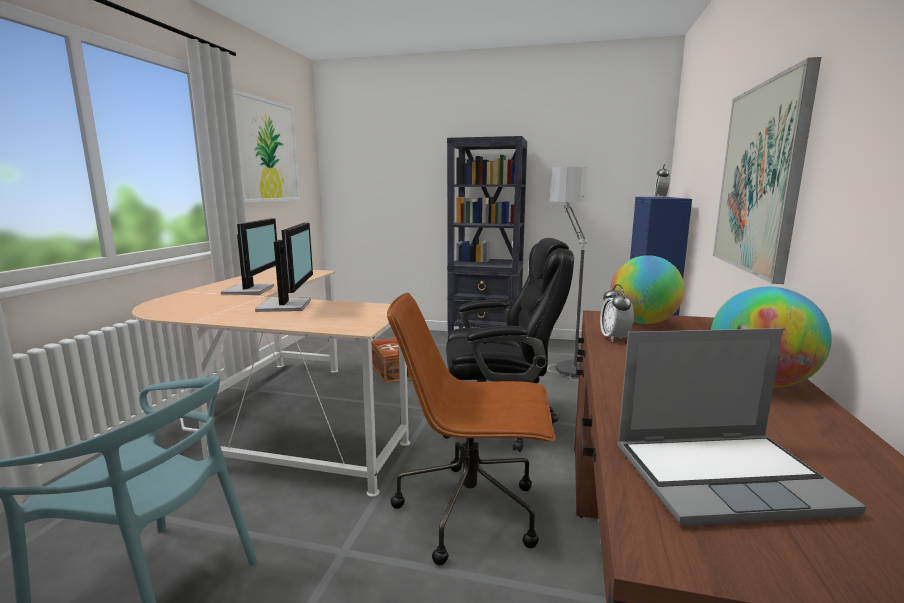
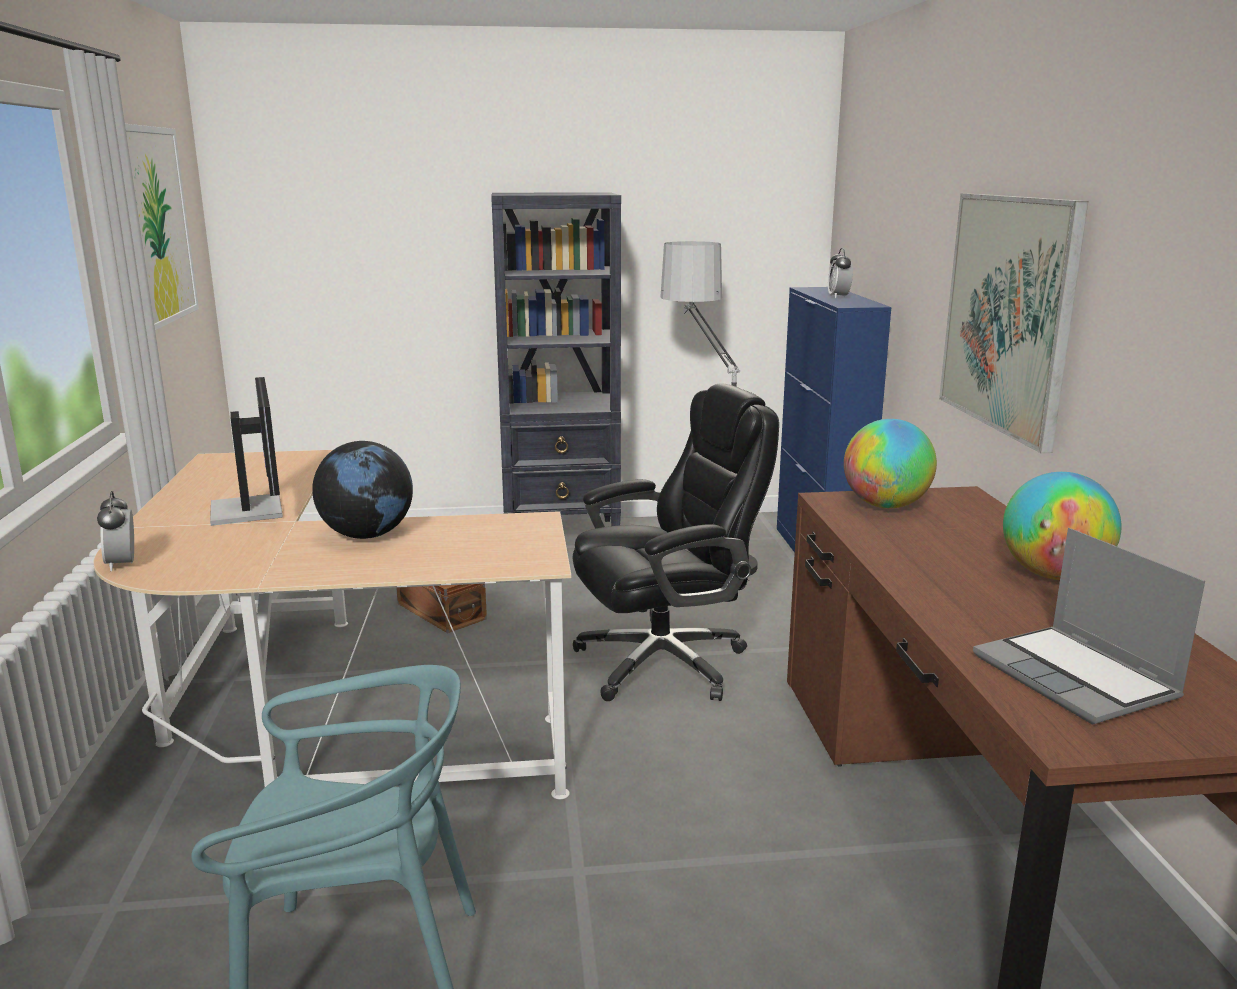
camera: 20 degrees left, 5 degrees up
monitor [255,223,313,312] -> globe [312,441,413,539]
brown office chair [387,293,556,565] -> none
alarm clock [600,284,634,342] -> alarm clock moved to [97,491,134,571]
laptop [617,328,866,526] -> laptop turned 90 degrees clockwise [973,528,1205,725]

